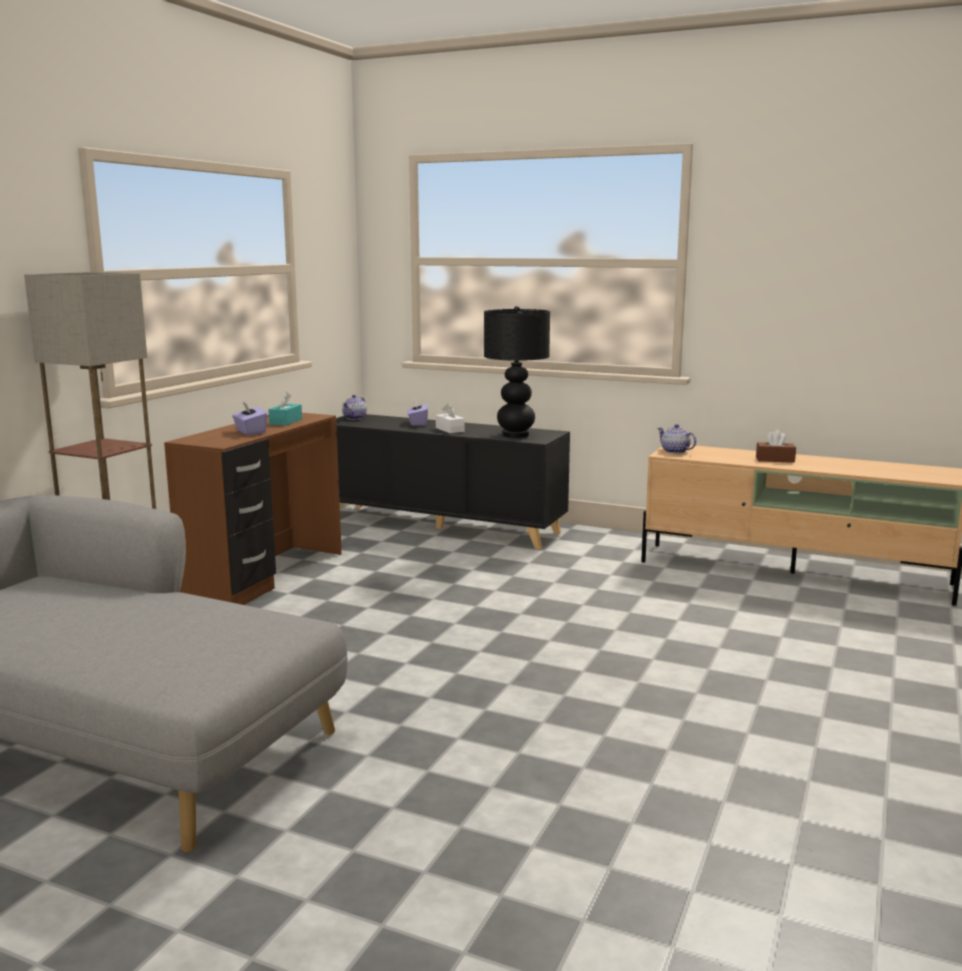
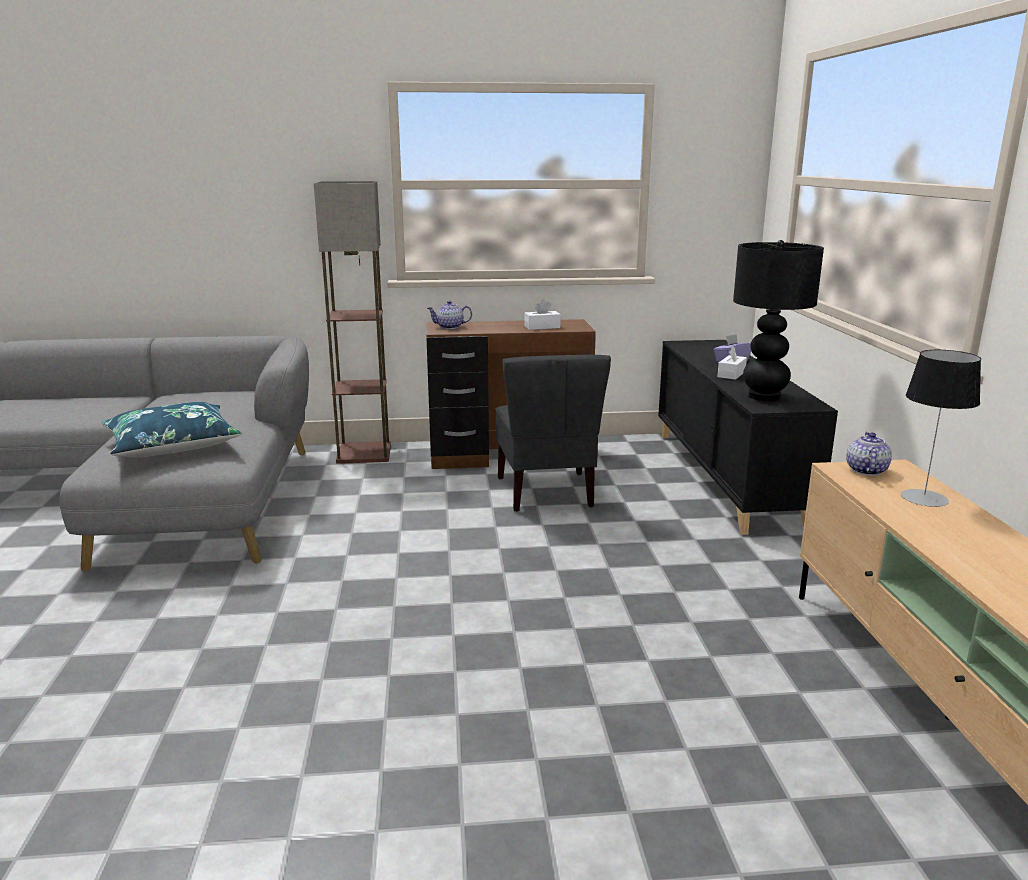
camera: 60 degrees right, 5 degrees up
purple tissue box [232,402,267,435] -> none
turquoise tissue box [268,392,302,426] -> white tissue box [525,300,561,330]
teapot [342,395,367,420] -> teapot moved to [427,301,472,329]
brown tissue box [756,430,796,463] -> none
none -> blue pillow [102,402,242,458]
none -> grey chair [495,355,611,512]
none -> table lamp [901,350,981,507]

